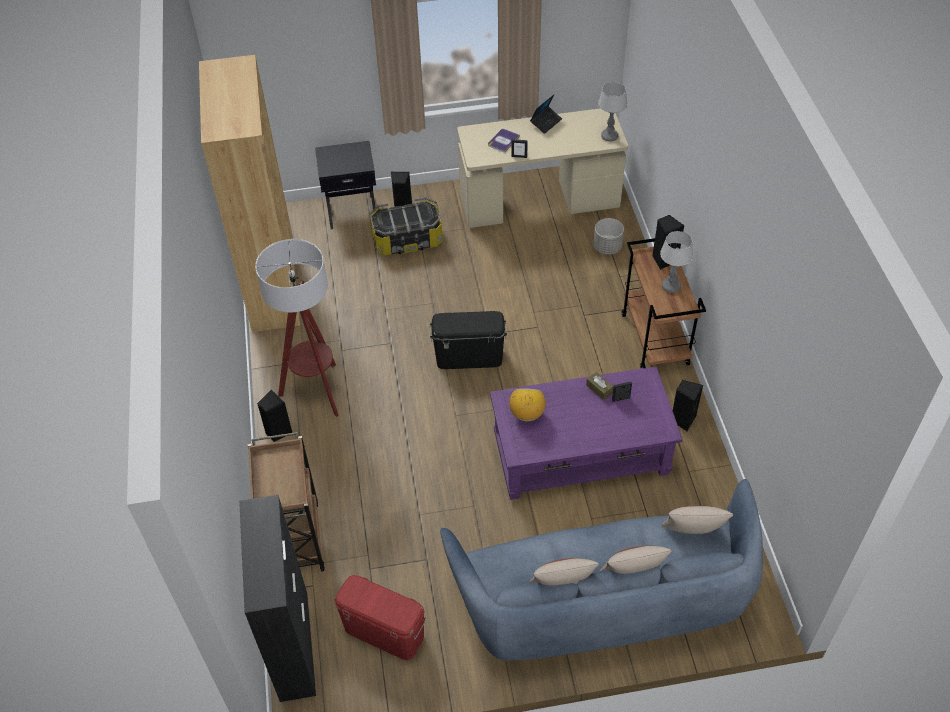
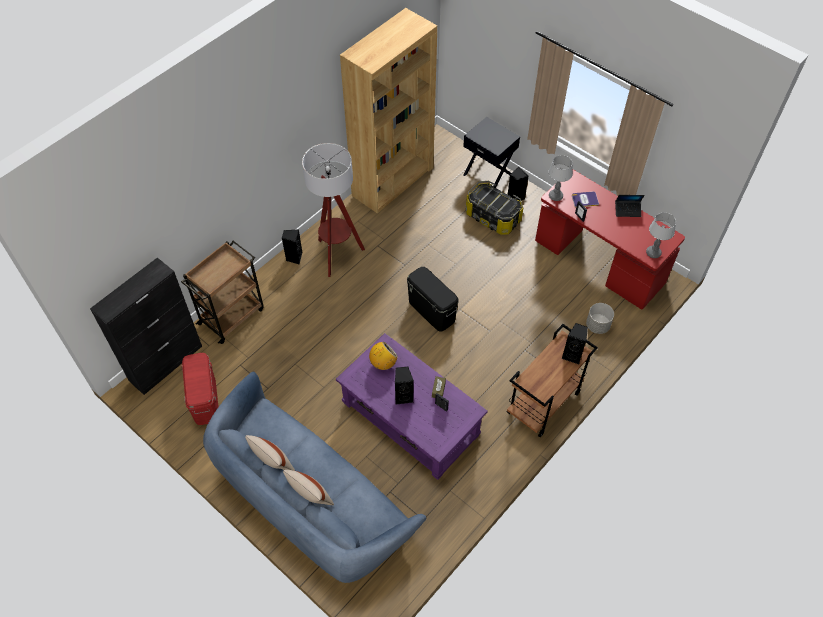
camera: 50 degrees right, 5 degrees up
beige desk [457,108,628,228] -> red desk [535,170,685,309]
table lamp [660,231,693,293] -> table lamp moved to [548,155,573,201]
beige pillow [662,506,733,534] -> none
black speaker [673,380,703,431] -> black speaker moved to [395,367,414,405]

